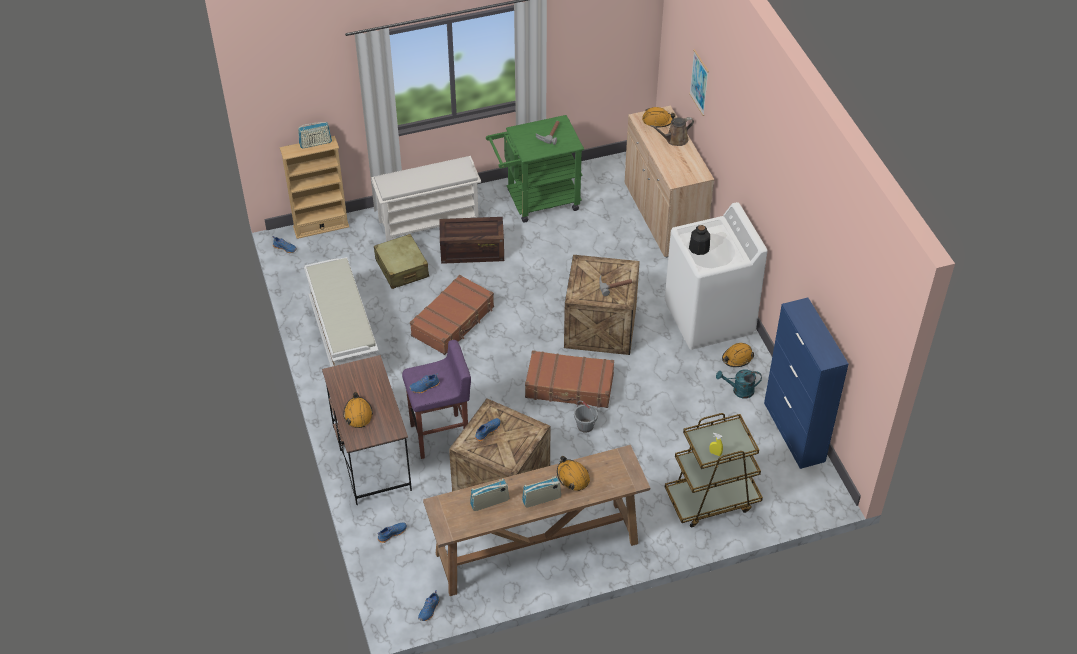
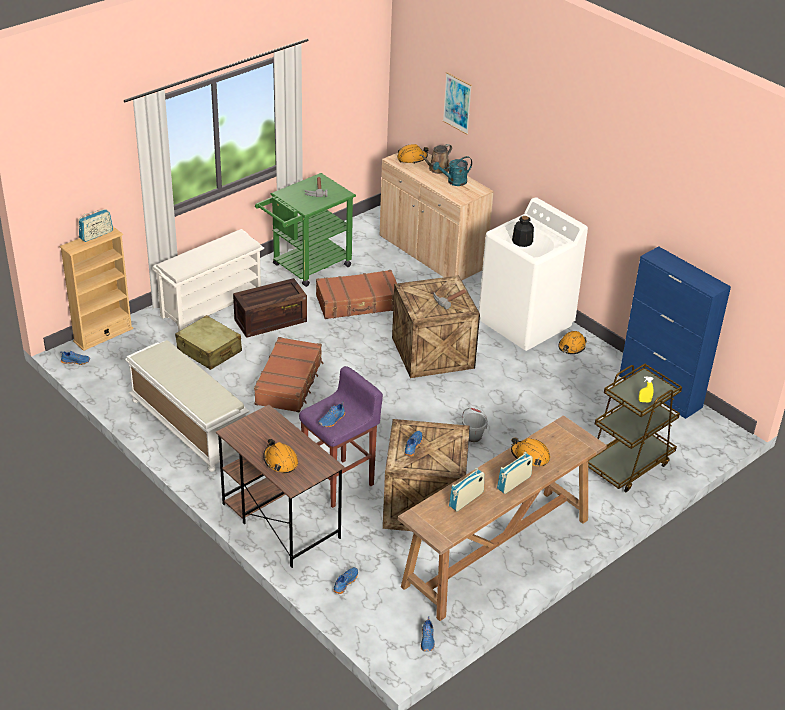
camera: 25 degrees left, 10 degrees down
brown suitcase [525,350,614,408] -> brown suitcase moved to [316,270,397,319]
turquoise watering can [716,369,762,398] -> turquoise watering can moved to [433,156,472,186]

